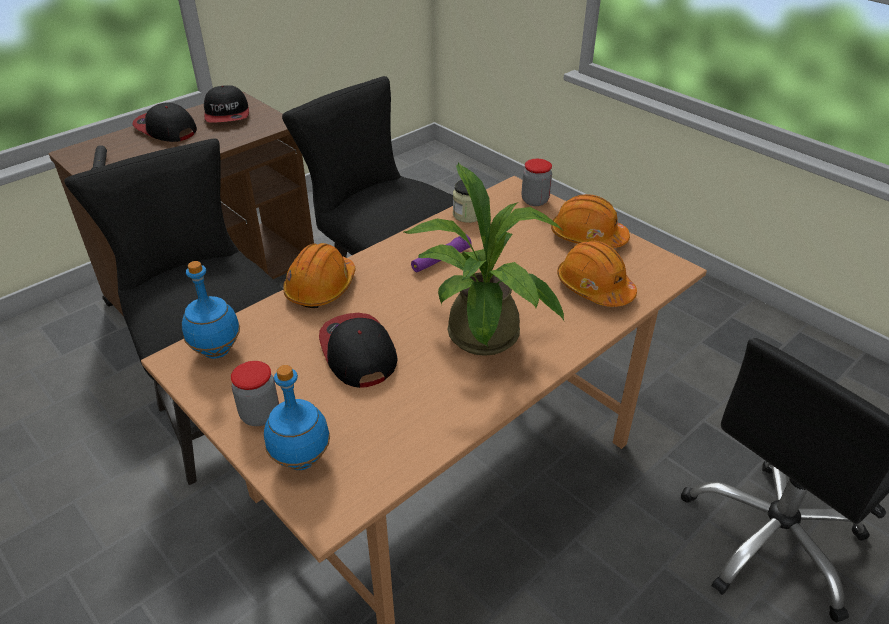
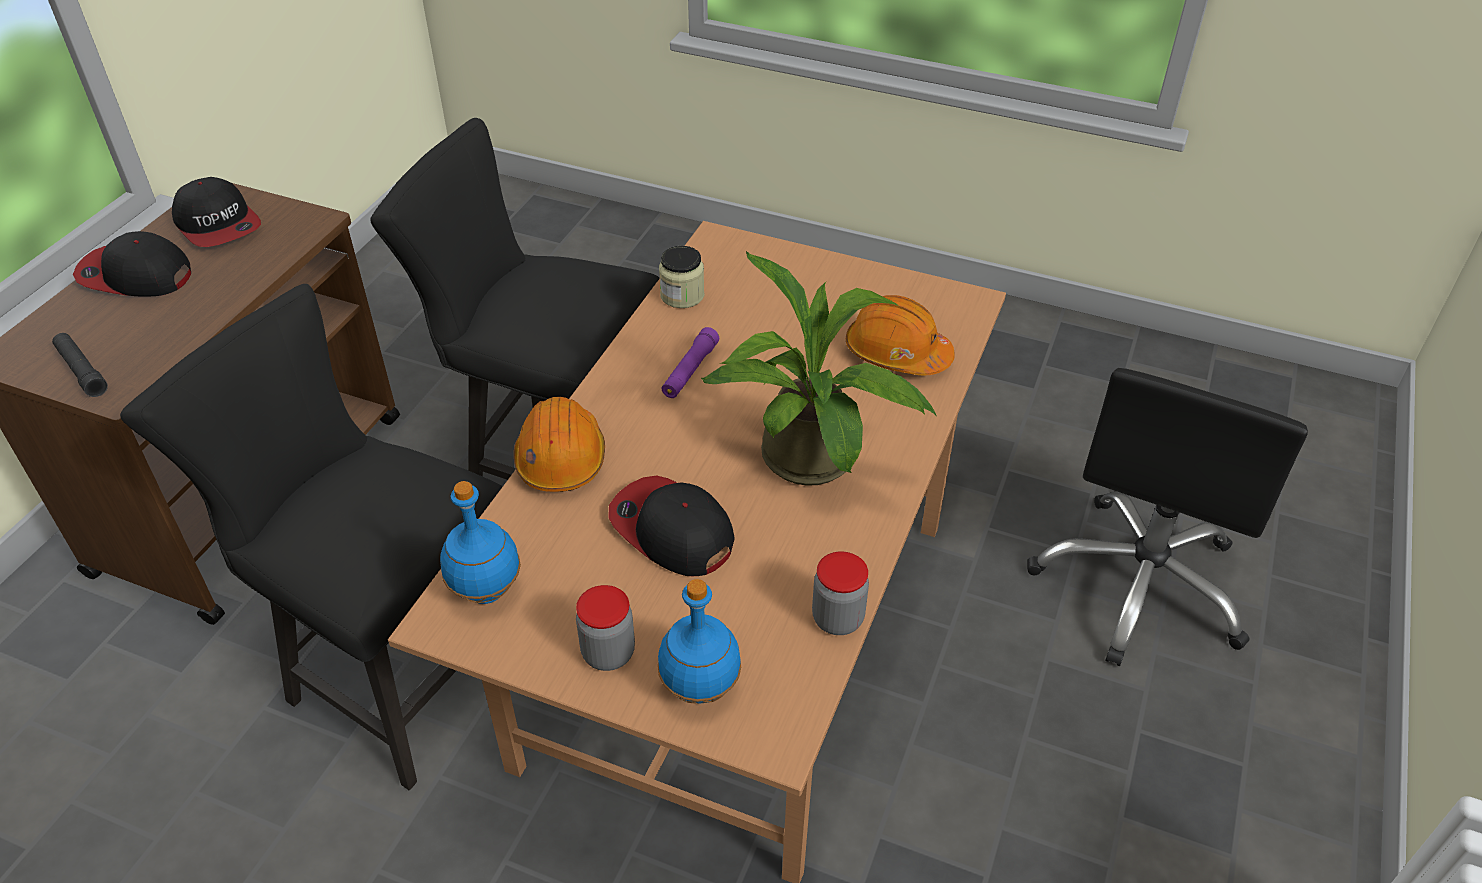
camera: 25 degrees left, 5 degrees up
jar [522,159,552,206] -> jar moved to [812,551,869,635]
orange hard hat [551,194,630,248] -> none

